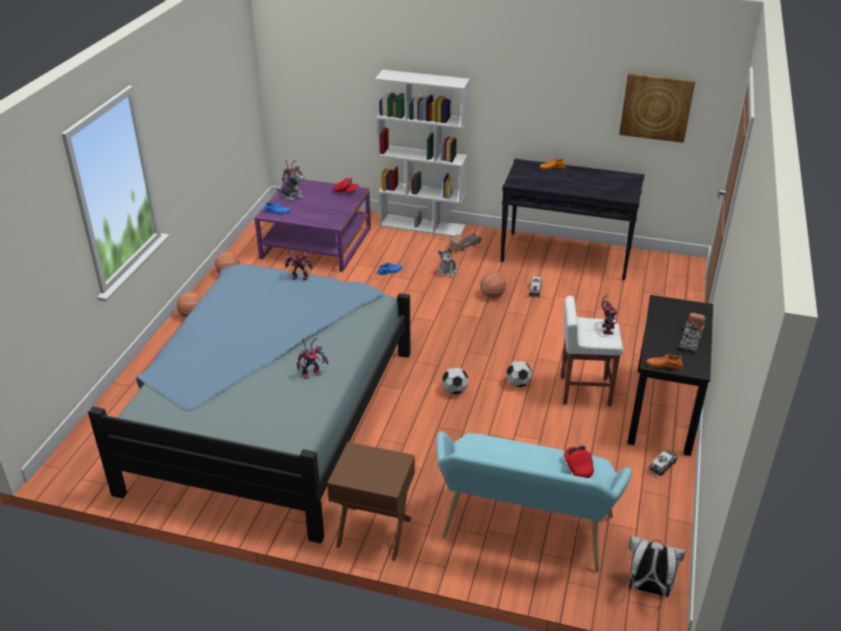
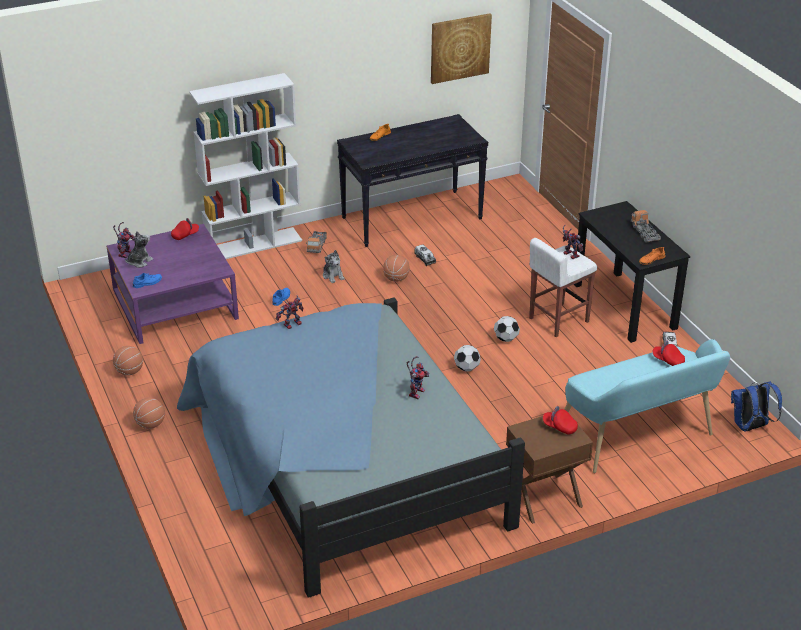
camera: 40 degrees left, 0 degrees up
white backpack [629,536,686,597] -> blue backpack [731,381,782,431]
none -> red cap [543,406,578,435]

